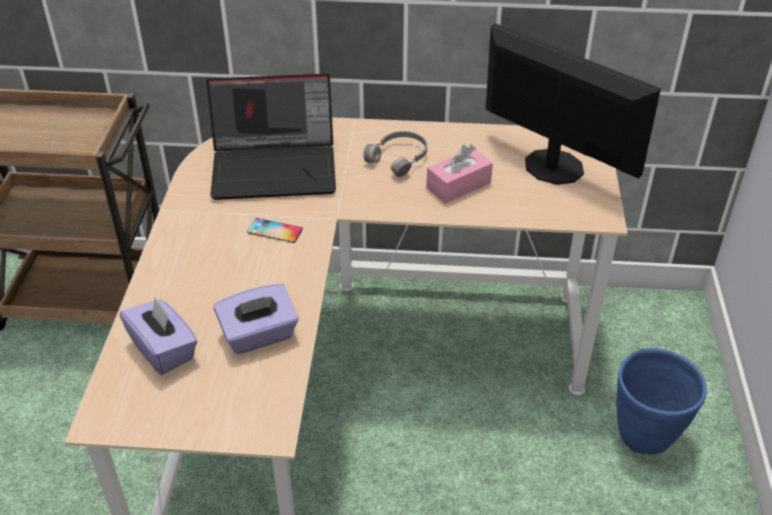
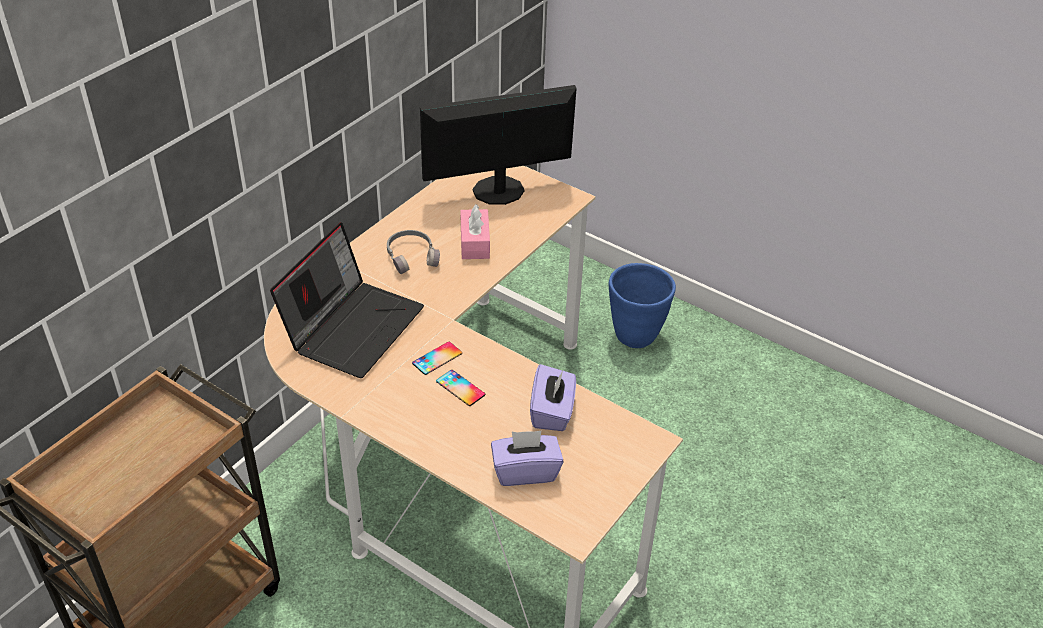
camera: 60 degrees left, 0 degrees up
none -> phone [436,370,485,406]

